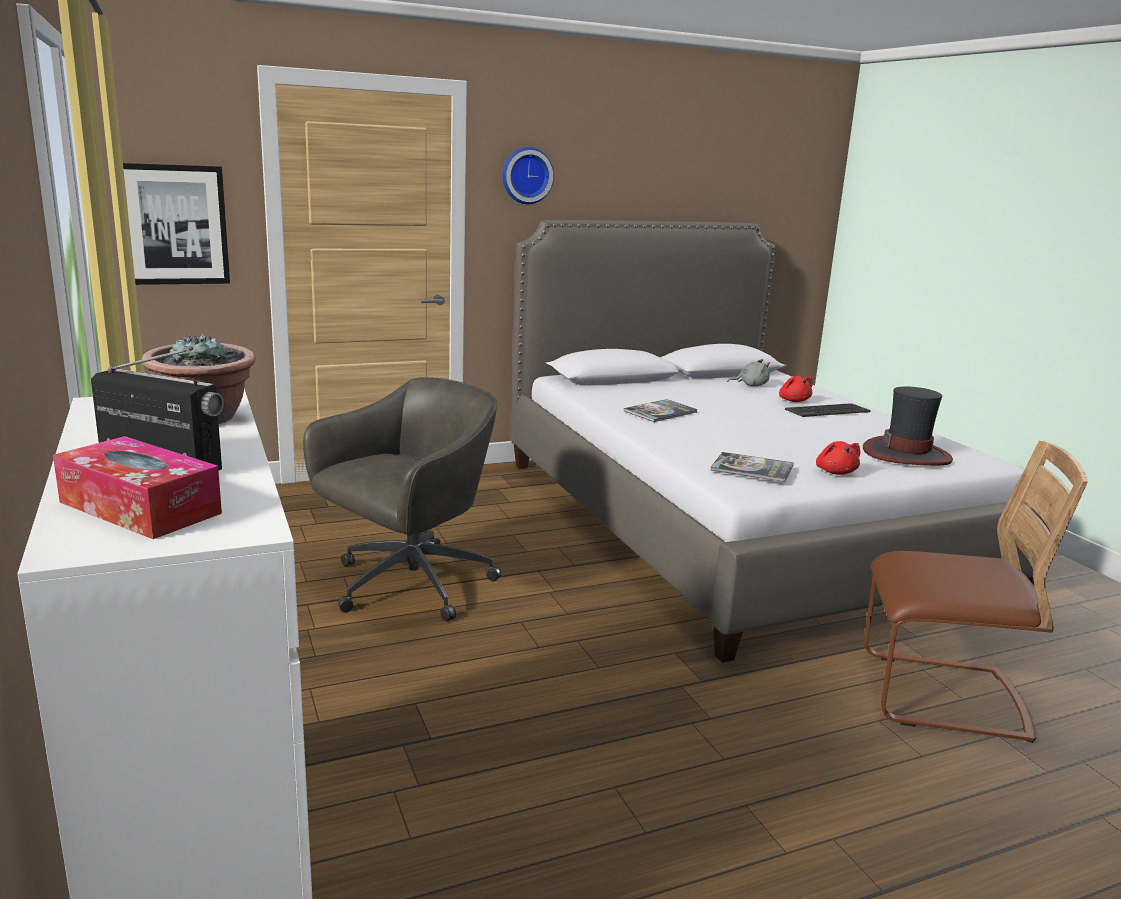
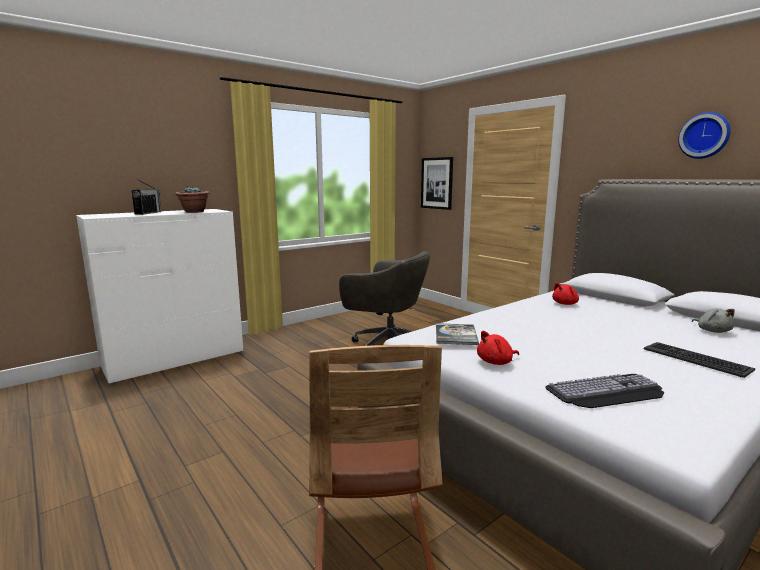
camera: 75 degrees right, 5 degrees down
tissue box [53,436,222,539] -> none
wall clock [503,147,554,204] -> wall clock moved to [678,112,731,159]
book [624,399,698,422] -> none
red plush toy [779,376,813,402] -> red plush toy moved to [552,283,579,305]
hat [863,386,953,466] -> keyboard [545,374,664,408]

